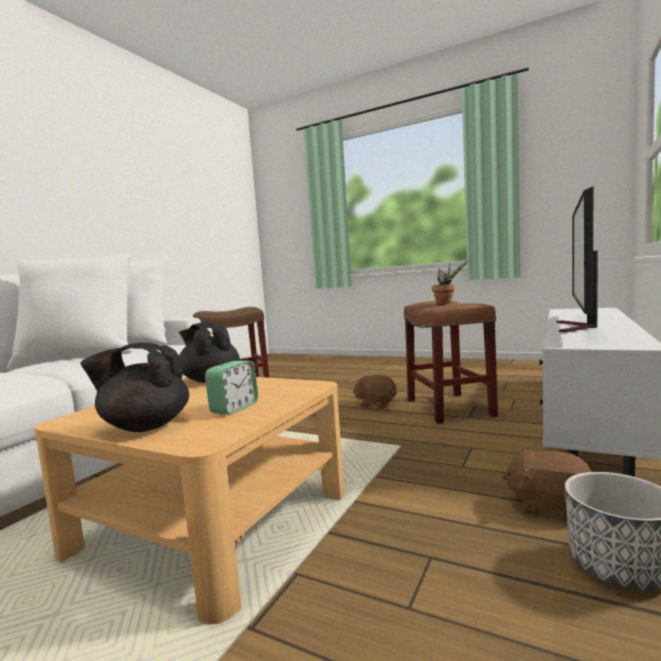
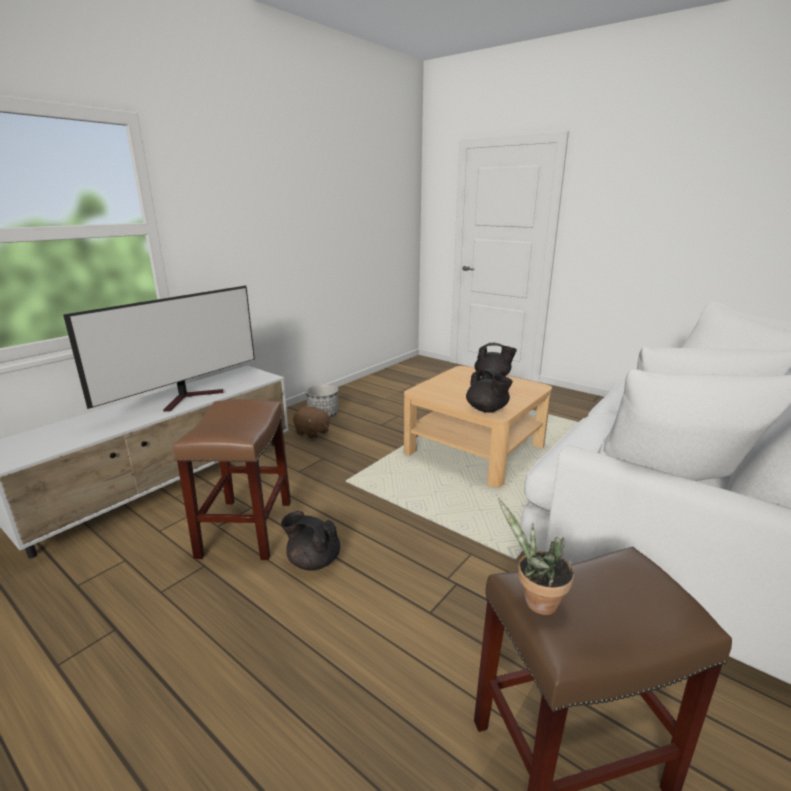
camera: 170 degrees left, 15 degrees up
alarm clock [205,361,258,415] -> none
brown plush toy [353,375,397,409] -> black teapot [281,511,340,571]
potted plant [432,261,468,304] -> potted plant moved to [498,498,574,615]

